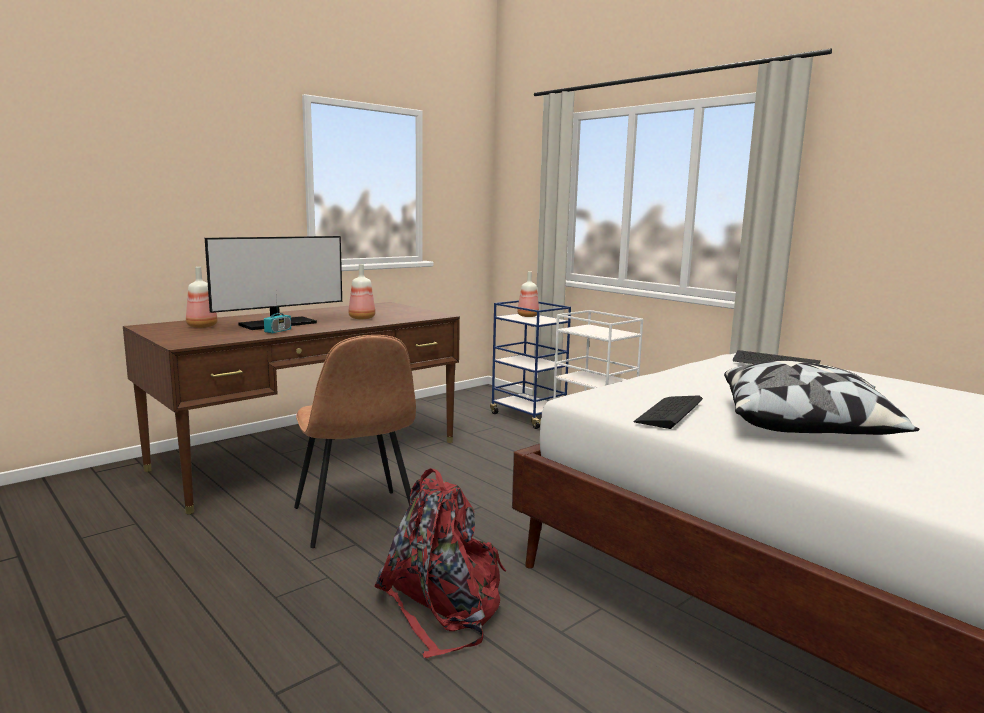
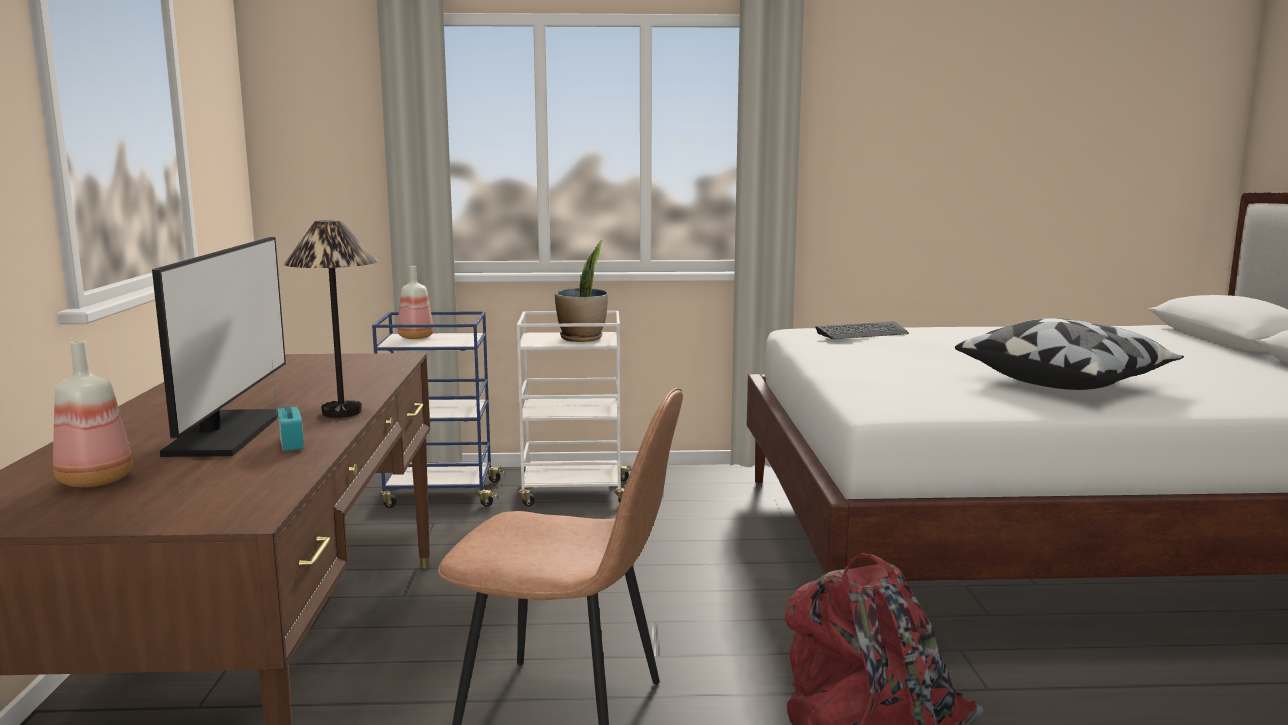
camera: 50 degrees left, 0 degrees up
bottle [349,264,375,319] -> none
keyboard [633,395,703,429] -> none
none -> table lamp [284,220,378,418]
none -> potted plant [555,240,608,342]

